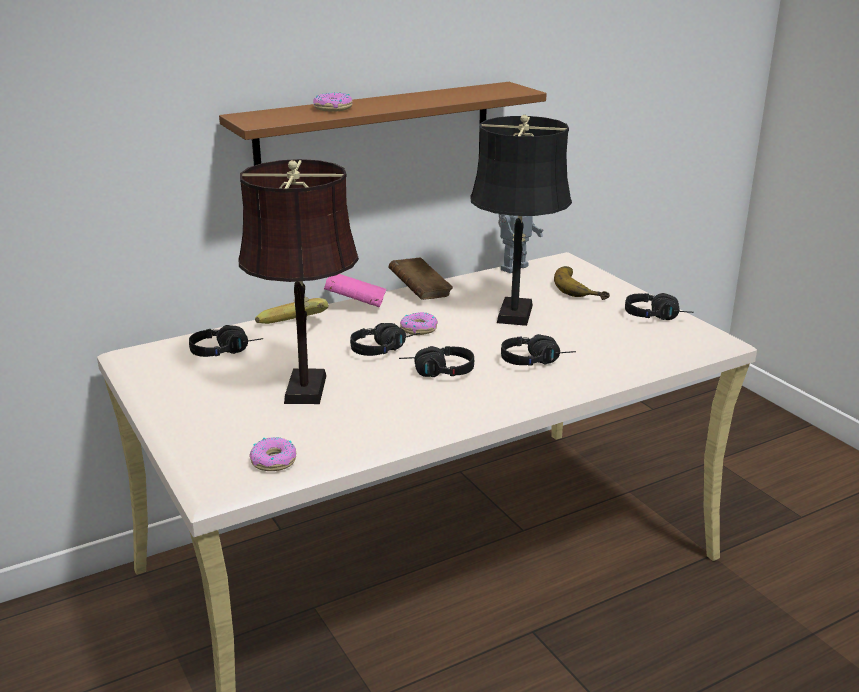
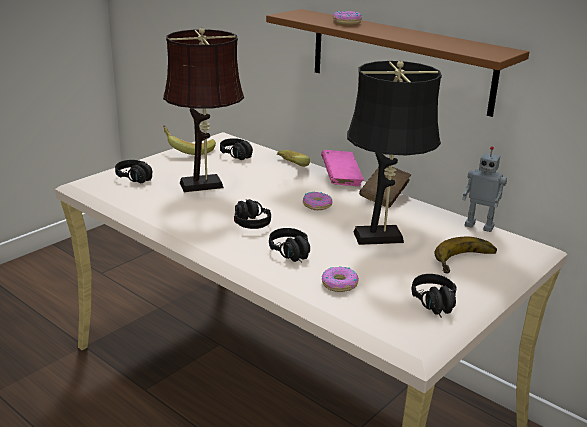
camera: 70 degrees right, 0 degrees up
donut [249,437,296,471] -> donut moved to [321,266,359,292]
black headphones [350,323,420,356] -> black headphones moved to [115,160,152,183]
none -> banana [163,125,216,155]

